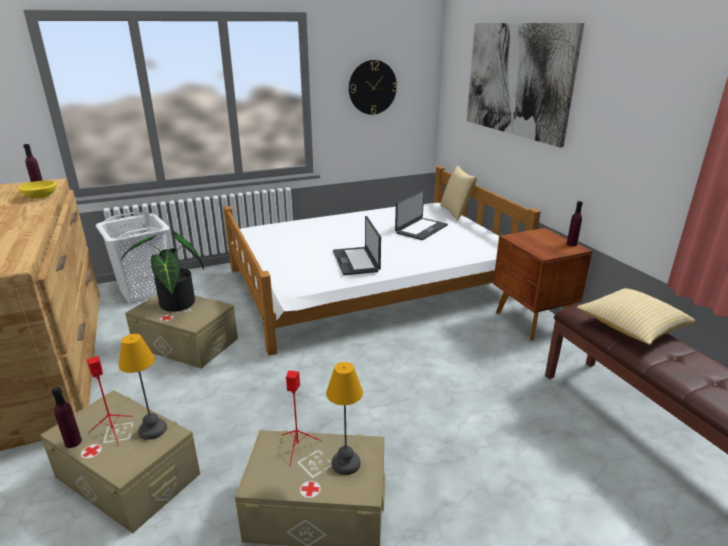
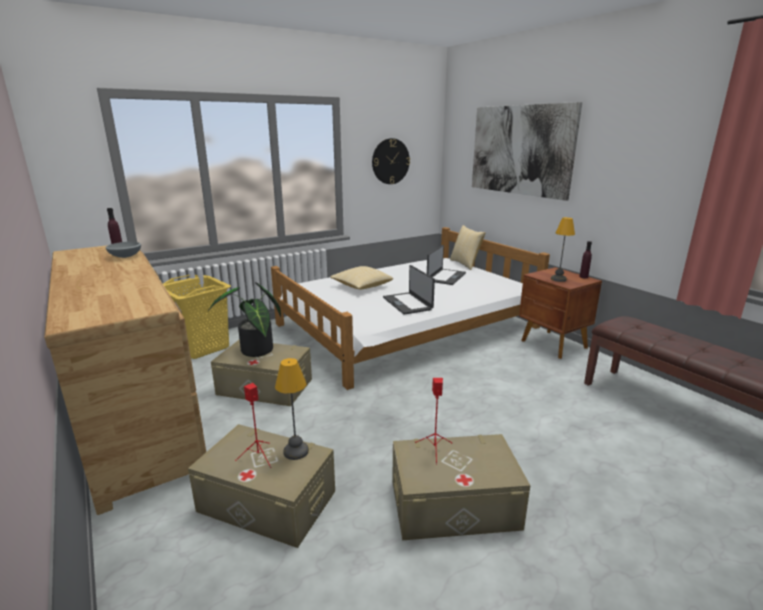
camera: 10 degrees left, 5 degrees down
yellow bowl [18,181,57,198] -> grey bowl [105,242,141,258]
purple bottle [52,387,82,448] -> none
white laundry basket [95,212,170,303] -> yellow laundry basket [163,275,231,359]
table lamp [326,362,363,475] -> table lamp moved to [551,217,575,282]
pillow [577,288,695,345] -> pillow moved to [330,266,393,289]

